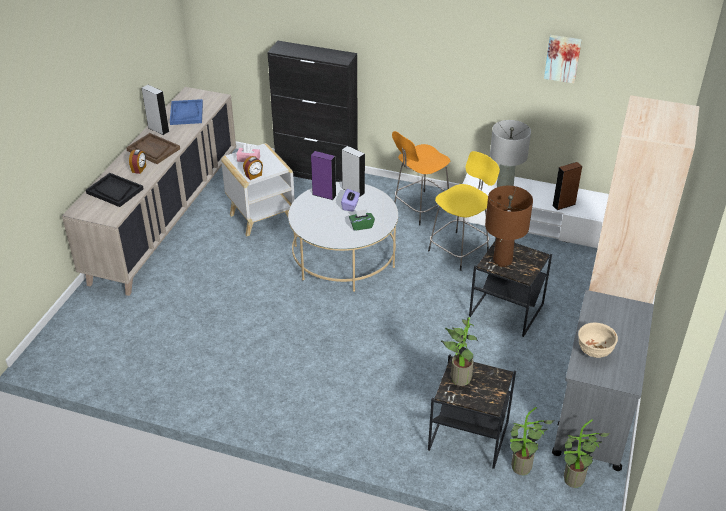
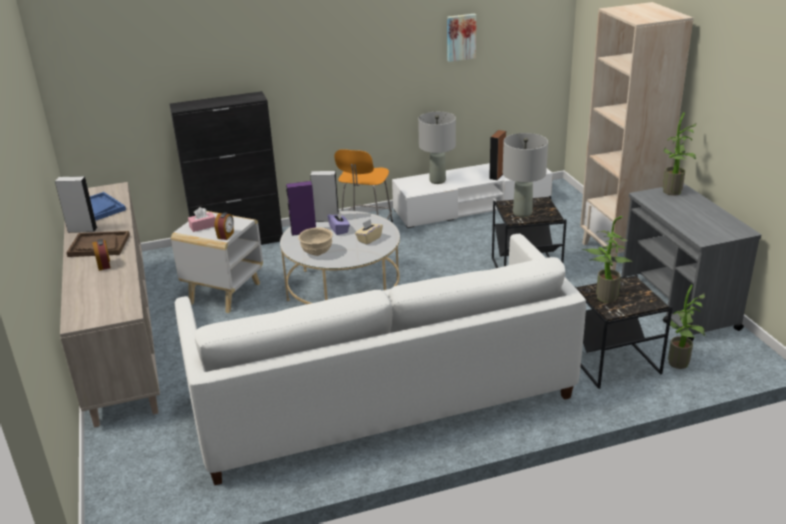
camera: 35 degrees left, 10 degrees down
black tray [86,173,143,207] -> none
green tissue box [349,210,375,231] -> beige tissue box [355,219,383,244]
yellow stool [428,151,500,271] -> none
brown table lamp [485,186,533,267] -> grey table lamp [503,133,548,218]
potted plant [564,419,610,488] -> potted plant moved to [663,112,696,196]
beige bowl [578,322,618,358] -> beige bowl moved to [298,227,333,256]
none -> white sofa [175,234,586,485]

